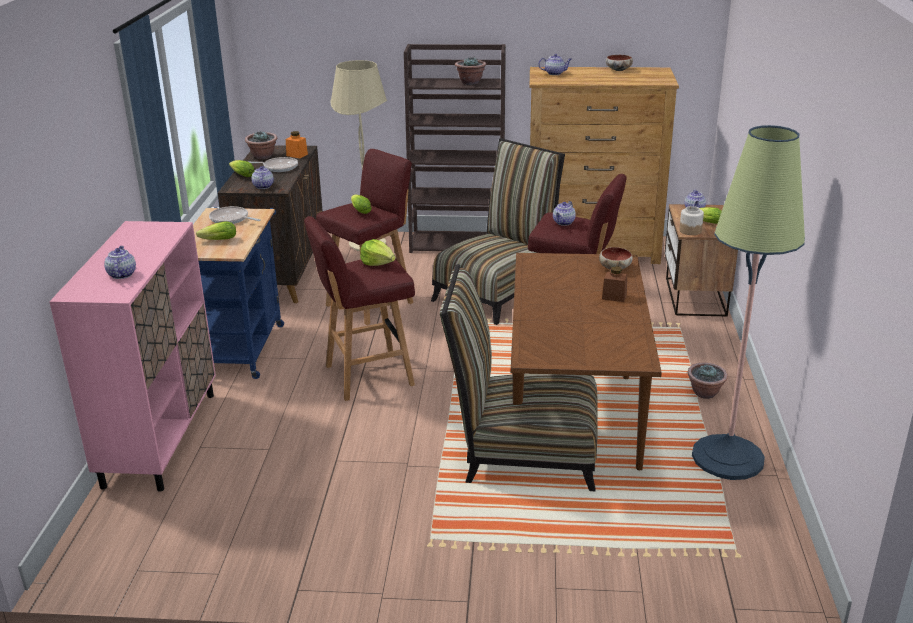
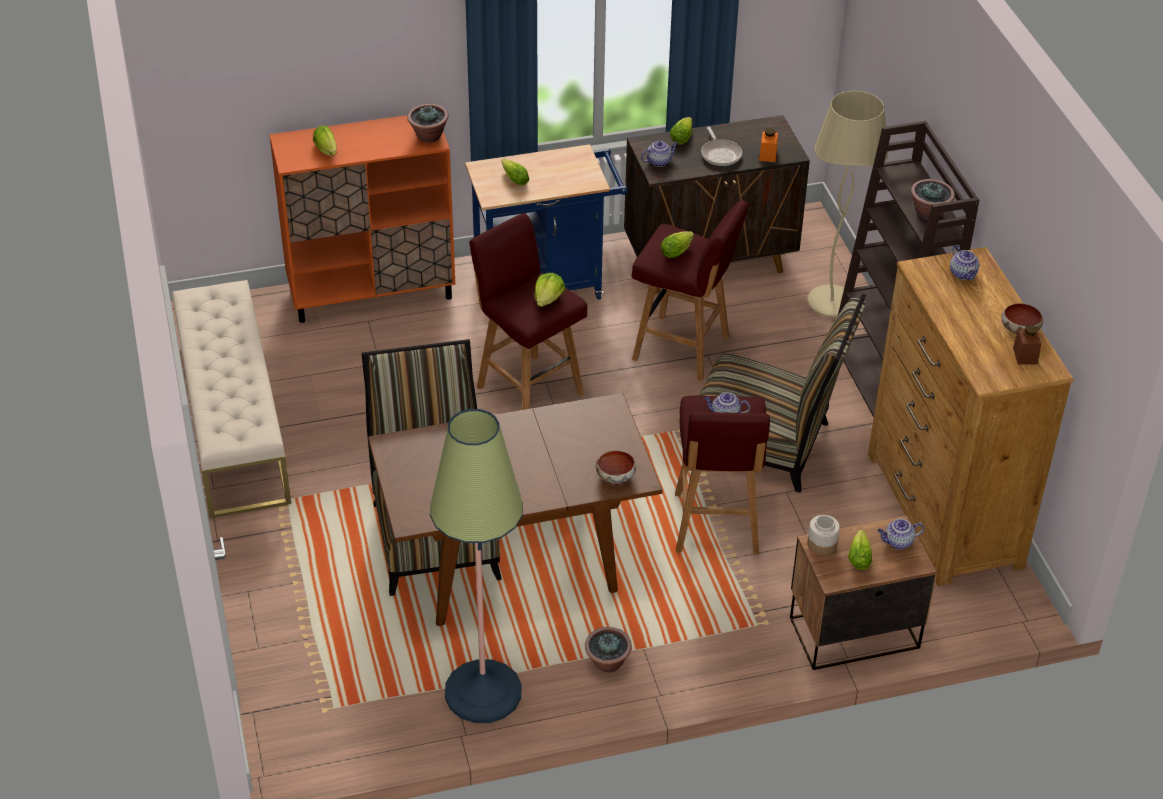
camera: 70 degrees right, 15 degrees up
pink cabinet [49,221,216,492] -> orange cabinet [269,115,455,323]
teapot [104,246,136,279] -> lettuce [313,125,337,156]
frying pan [209,206,261,224] -> none
potted plant [245,131,277,159] -> potted plant moved to [407,104,448,143]
brown jar [602,266,627,302] -> brown jar moved to [1013,325,1041,365]
none -> beige bench [172,280,291,519]

